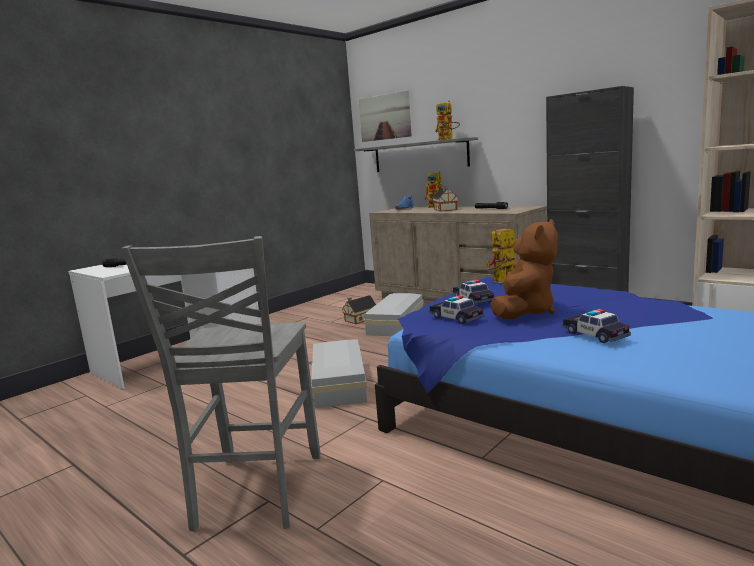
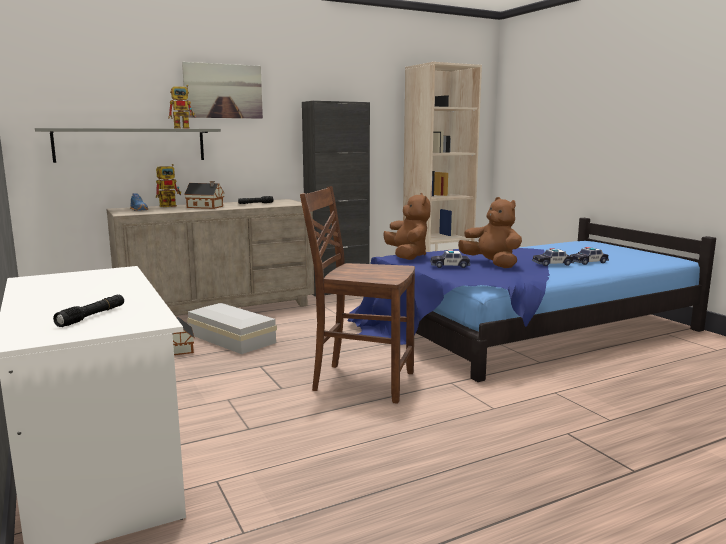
camera: 70 degrees left, 0 degrees up
grey chair [121,236,320,532] -> none
white storage box [311,339,367,408] -> brown chair [300,186,415,403]
picture [359,90,412,142] -> picture moved to [182,62,263,119]
toy car [429,295,484,324] -> toy car moved to [570,247,609,265]
toy robot [486,228,515,283] -> brown plush toy [383,193,430,260]

